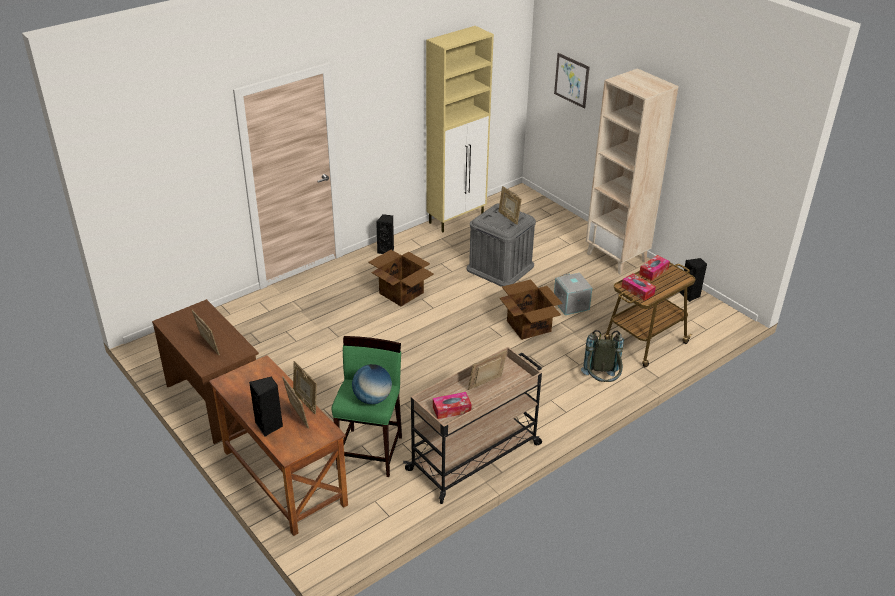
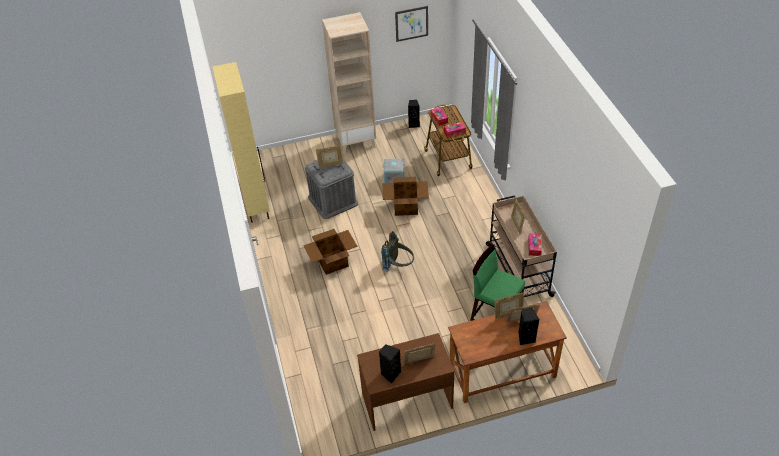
camera: 65 degrees left, 10 degrees up
globe [352,364,392,404] -> none
black speaker [376,214,394,254] -> black speaker moved to [379,344,401,384]
picture [554,53,590,109] -> picture moved to [395,6,428,42]
grey backpack [581,330,624,382] -> grey backpack moved to [381,231,414,272]

